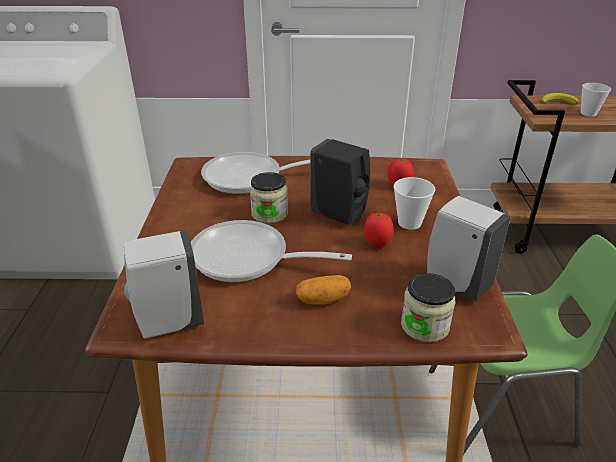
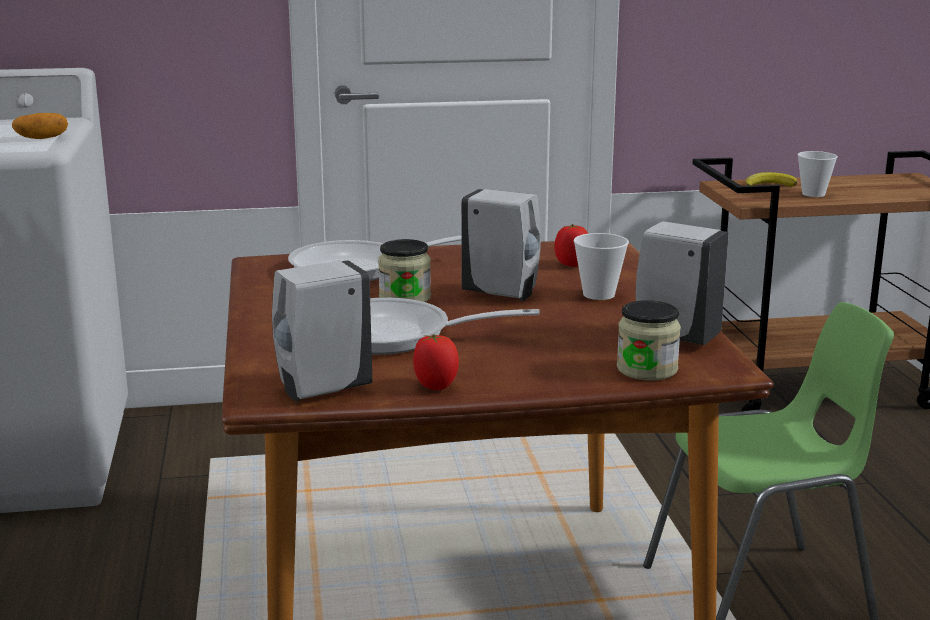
camera: 10 degrees left, 15 degrees down
potato [296,275,351,305] -> potato moved to [12,113,68,139]
black soap dispenser [310,139,370,225] -> white soap dispenser [461,189,541,301]
tomato [364,213,394,248] -> tomato moved to [413,334,459,390]

